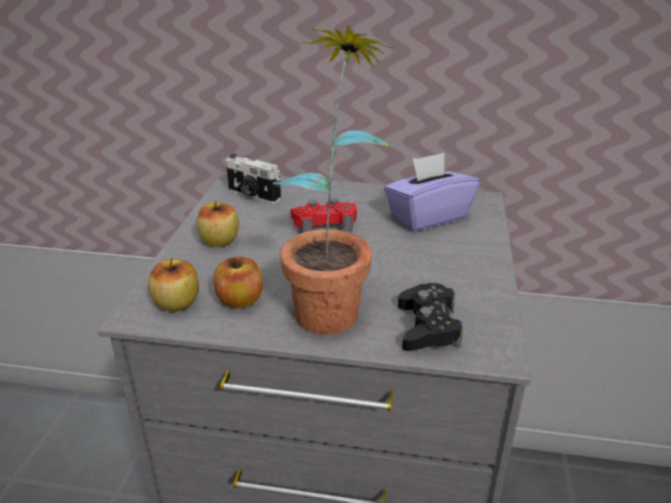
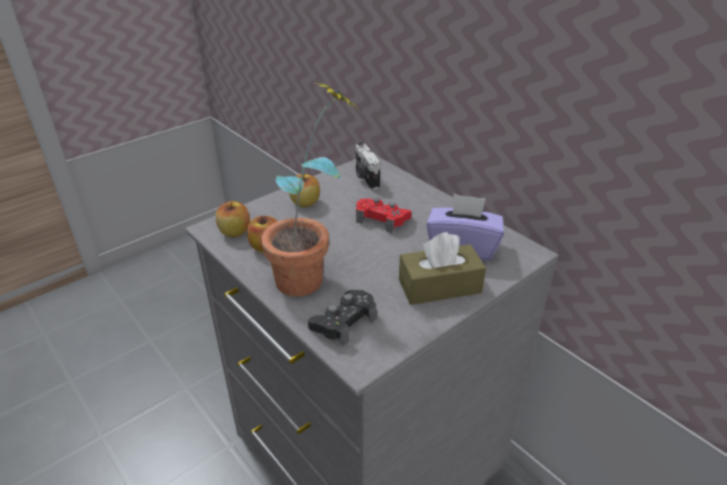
camera: 40 degrees right, 5 degrees up
none -> brown tissue box [399,232,486,305]

